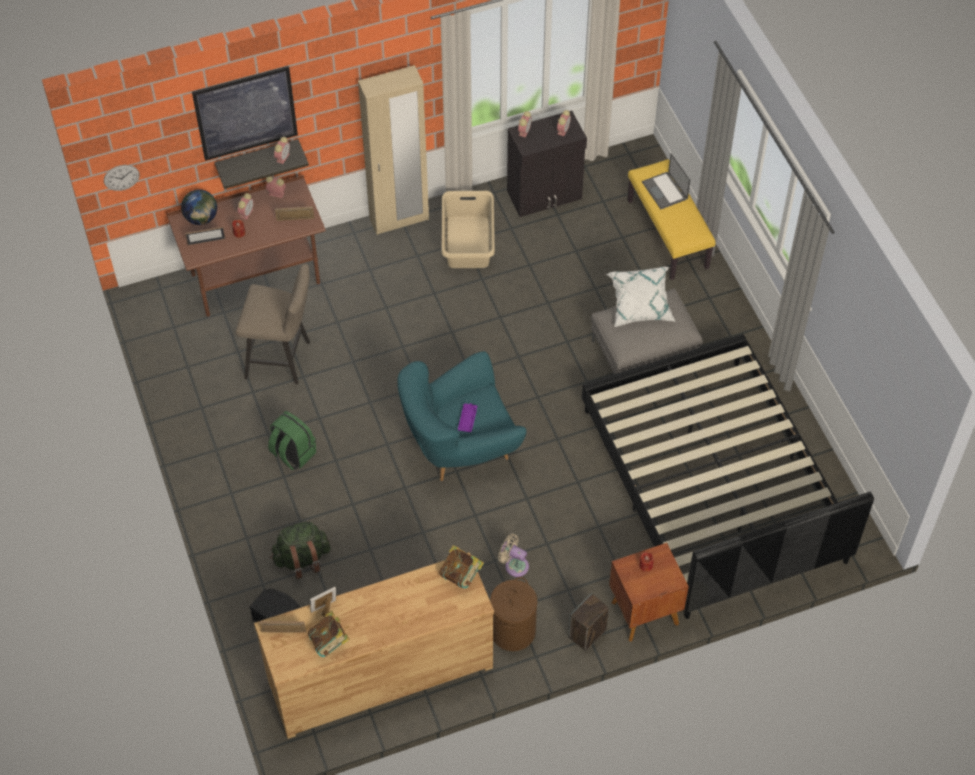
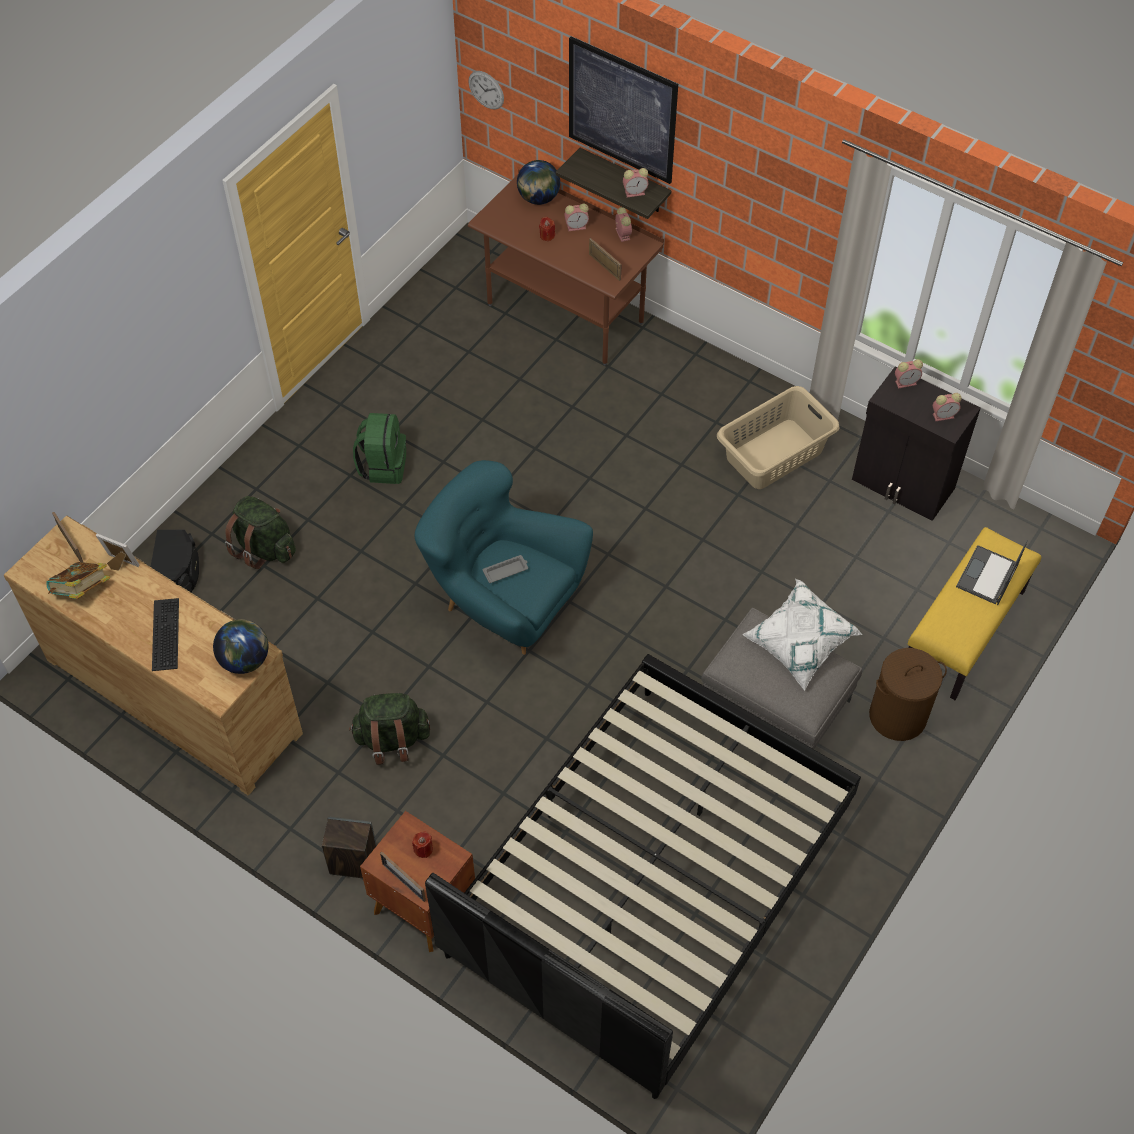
camera: 55 degrees right, 0 degrees up
picture frame [185,227,225,245] -> picture frame moved to [380,852,426,902]
beige stool [236,264,310,384] -> none
beige wardrobe [358,65,429,235] -> none
book [439,545,484,588] -> globe [213,619,268,674]
purple tray [458,403,477,432] -> grey tray [482,555,528,583]
brown laundry basket [490,577,537,651] -> brown laundry basket moved to [869,648,947,741]
beige fan [498,534,529,577] -> green backpack [349,693,430,765]
none -> keyboard [152,598,179,671]

